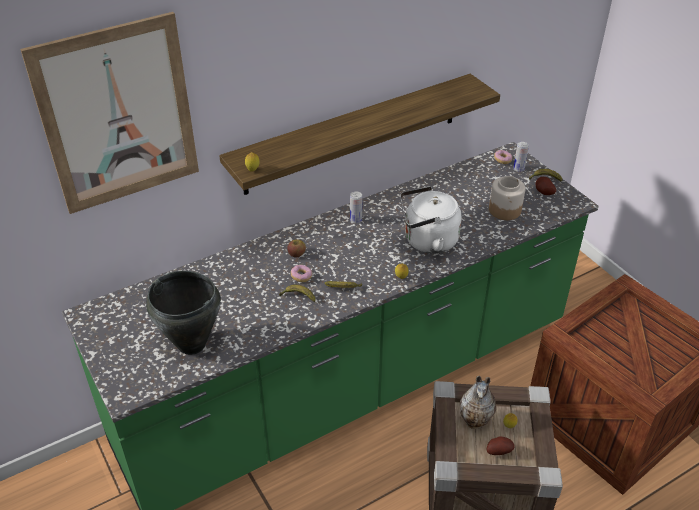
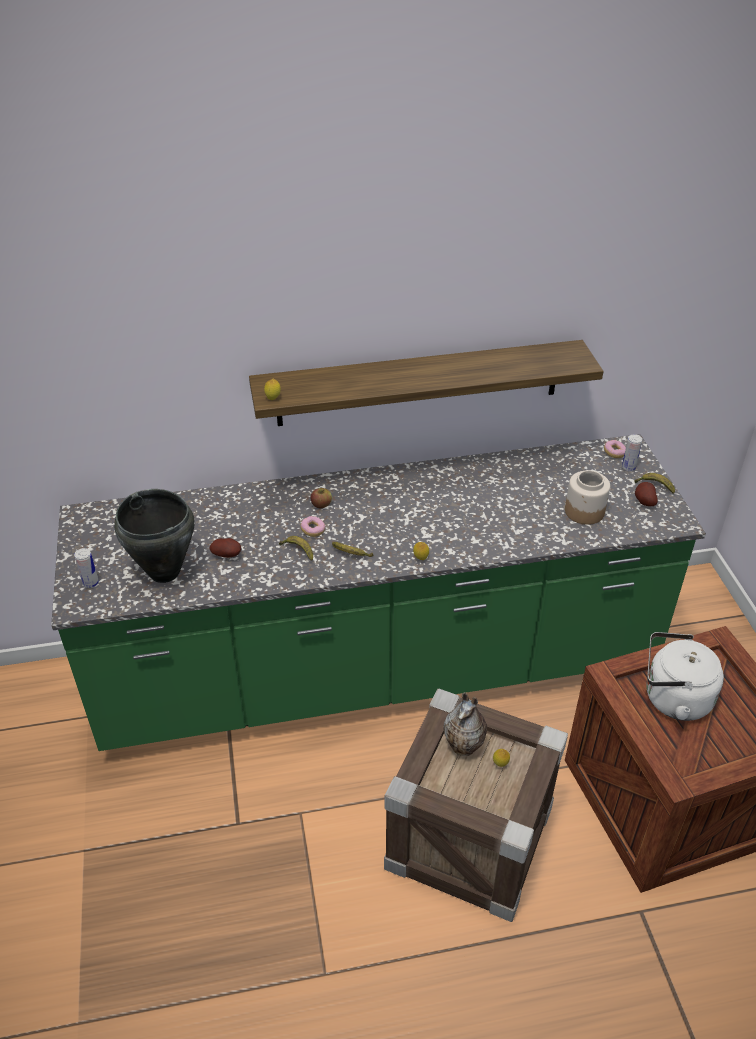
camera: 20 degrees right, 0 degrees up
picture [20,12,199,214] -> none
can [350,192,362,223] -> can moved to [74,548,99,588]
white kettle [400,186,462,254] -> white kettle moved to [646,632,724,721]
potato [486,436,515,455] -> potato moved to [210,538,241,558]

